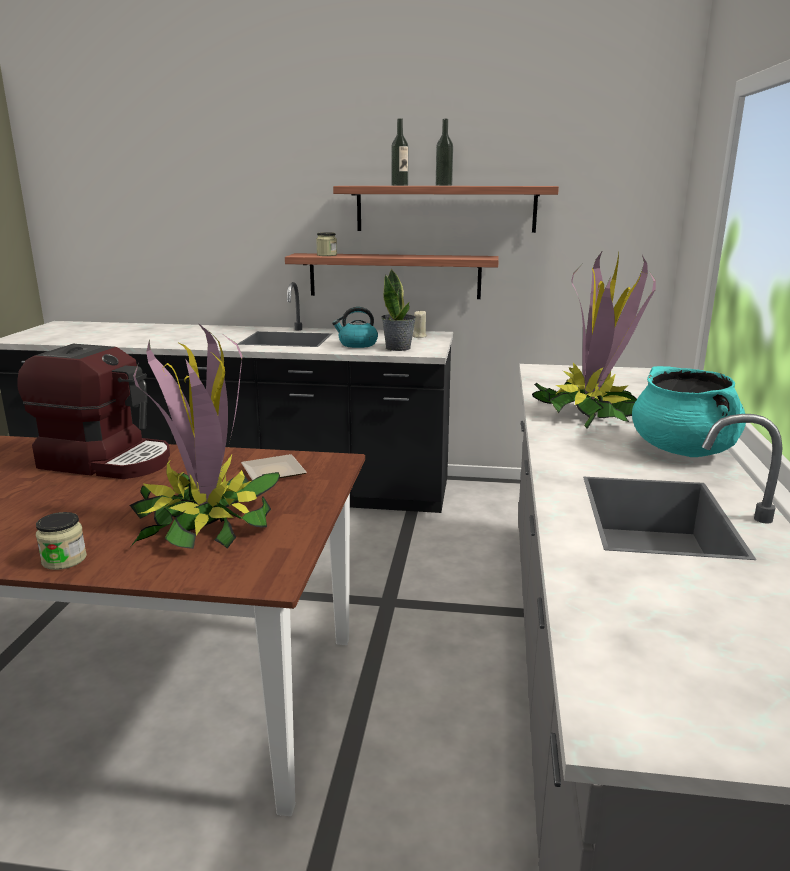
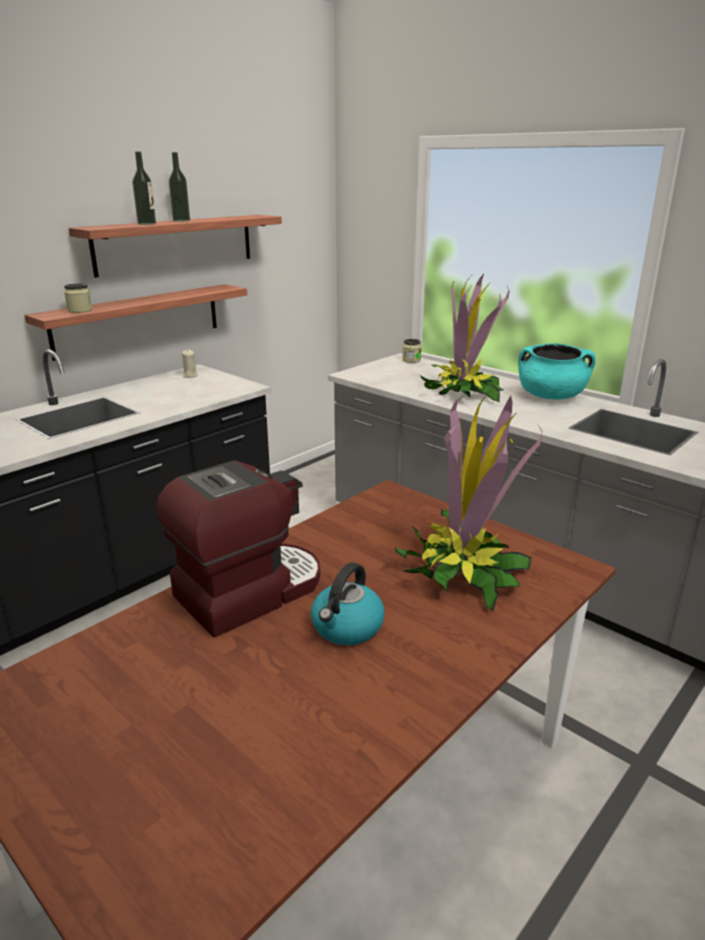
camera: 55 degrees left, 5 degrees up
jar [36,512,87,570] -> jar moved to [402,339,422,363]
plate [241,454,307,480] -> none
kettle [332,307,378,348] -> kettle moved to [311,562,385,645]
potted plant [381,269,416,351] -> none

